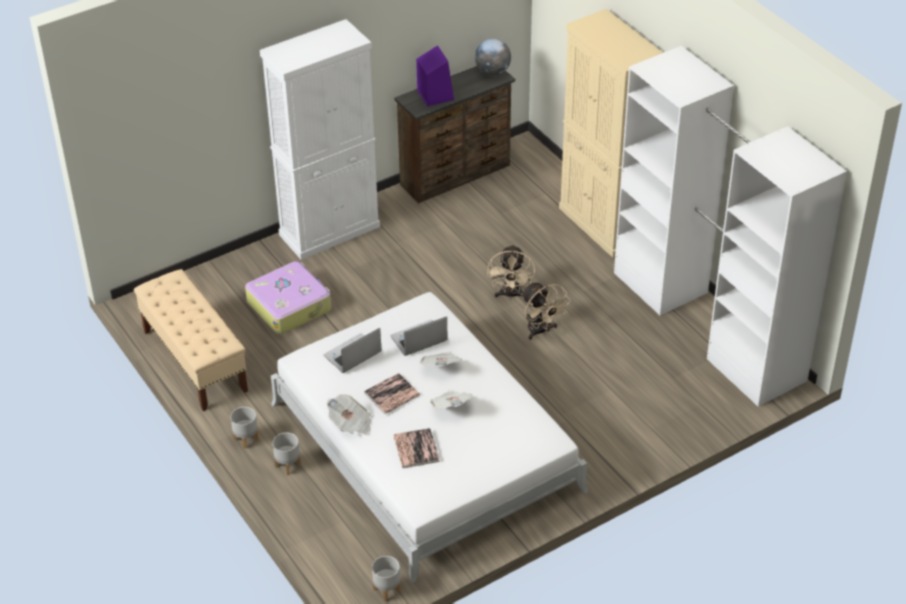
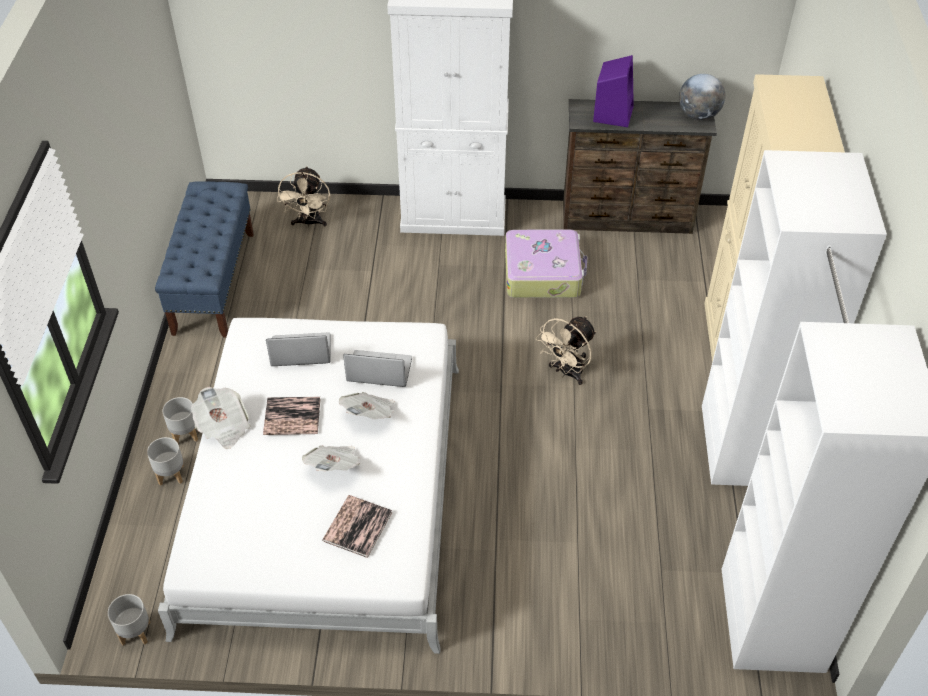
camera: 35 degrees right, 5 degrees up
beige bench [134,269,248,411] -> blue bench [155,181,254,337]
grey planter [231,407,259,449] -> grey planter moved to [147,437,184,486]
suitcase [245,261,331,334] -> suitcase moved to [505,229,587,298]
book [393,428,440,468] -> book moved to [322,495,392,558]
beige fan [521,282,571,340] -> beige fan moved to [277,166,330,227]

